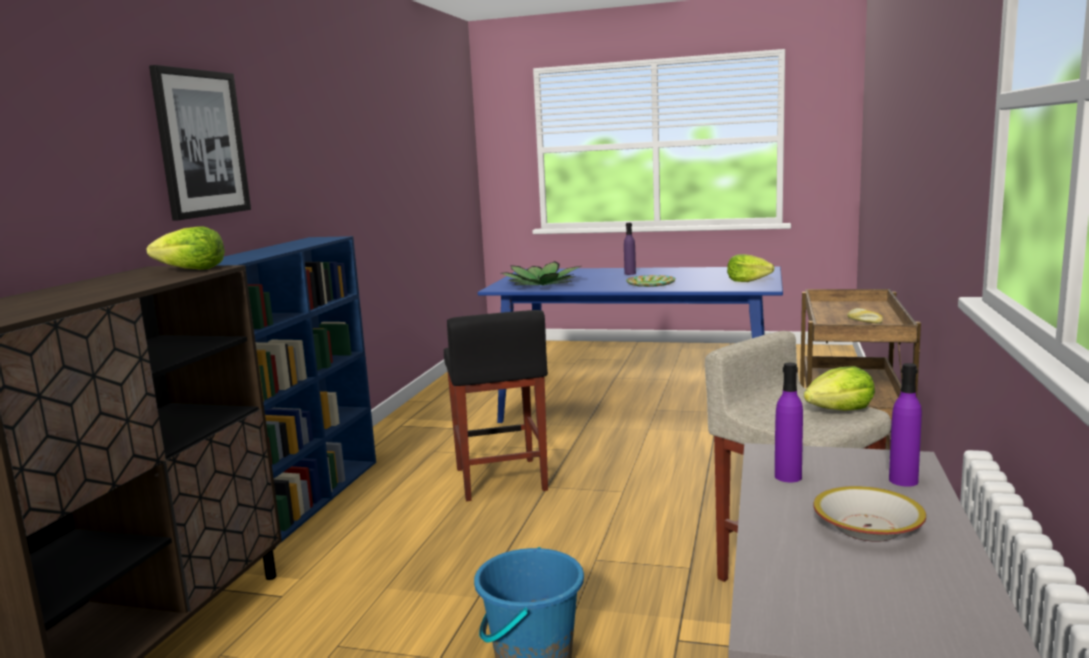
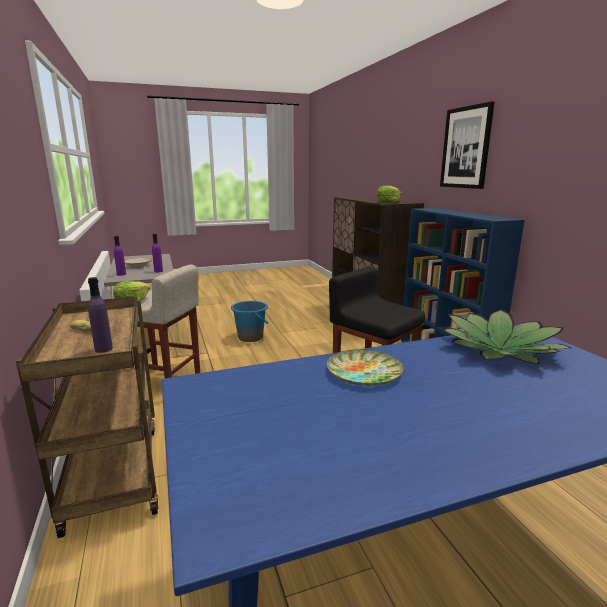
camera: 145 degrees right, 5 degrees up
purple bottle [624,223,636,275] -> purple bottle moved to [88,277,113,353]
lettuce [727,254,774,282] -> none

